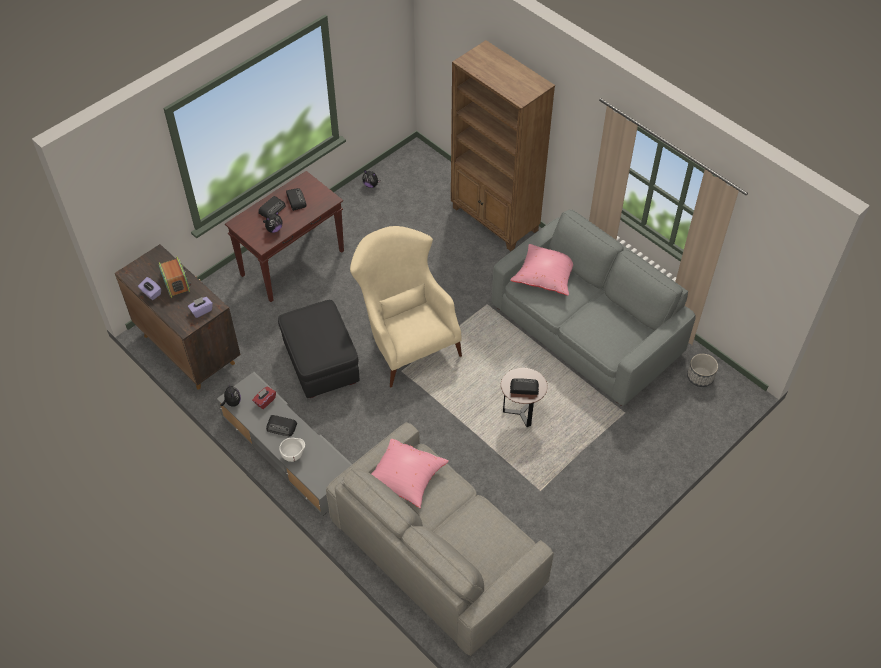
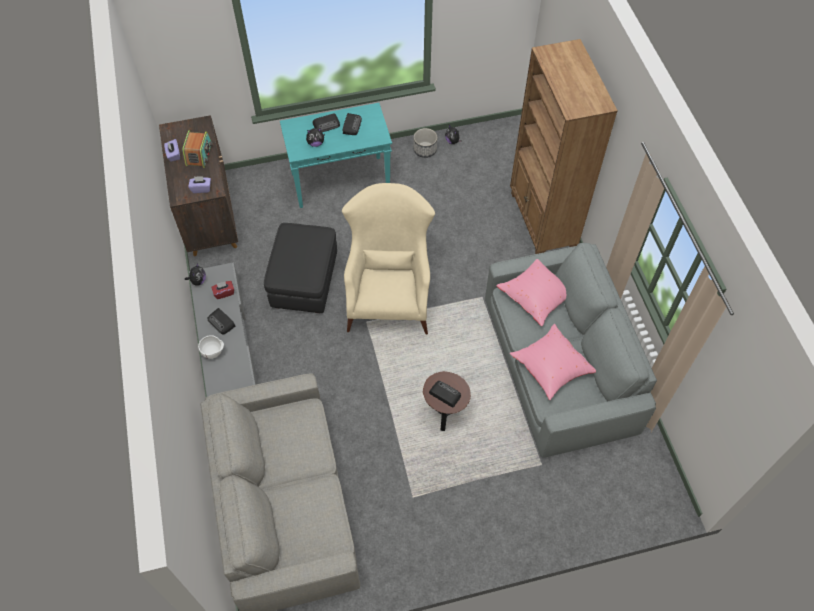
camera: 30 degrees right, 5 degrees up
brown console table [225,171,344,302] -> turquoise console table [280,103,392,208]
pink pillow [371,439,449,508] -> pink pillow moved to [510,324,596,400]
planter [687,354,718,387] -> planter moved to [414,128,437,158]

